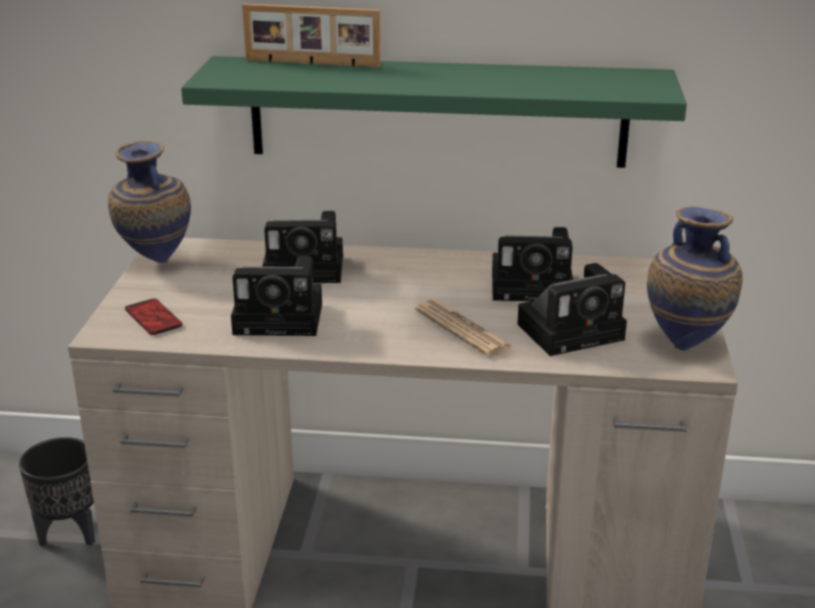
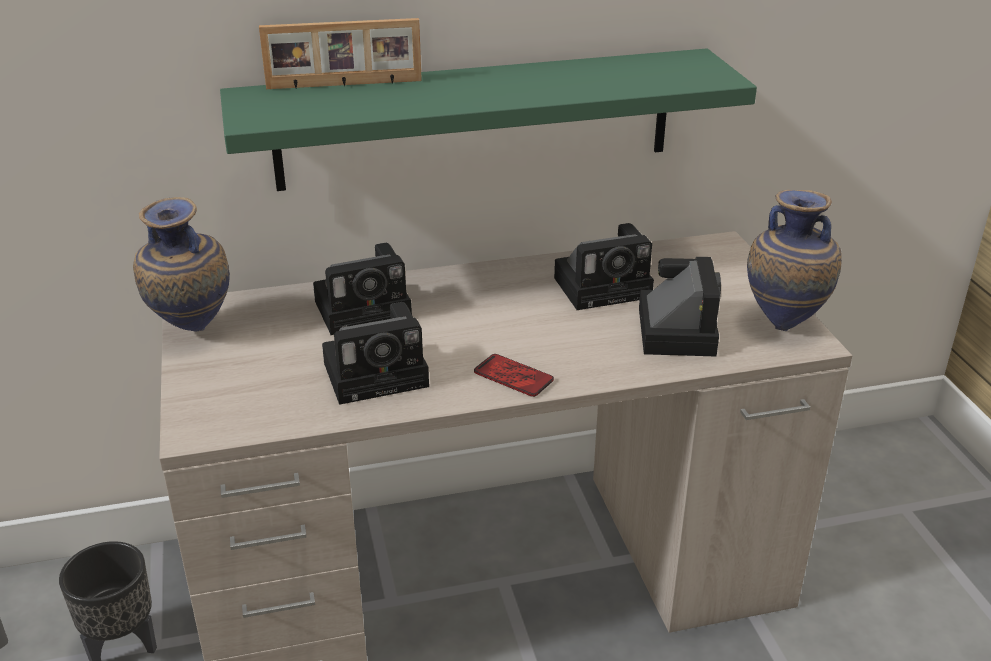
camera: 20 degrees left, 5 degrees up
phone [125,298,182,335] -> phone moved to [474,354,554,397]
newspaper [415,299,513,357] -> none
camera [517,263,627,356] -> camera turned 45 degrees counterclockwise [639,257,721,356]

